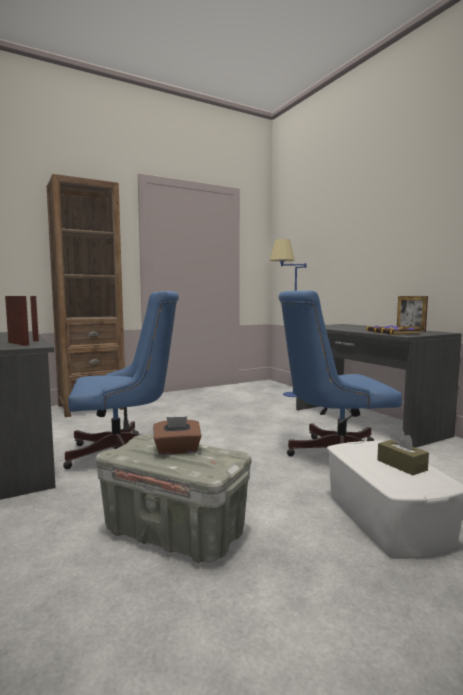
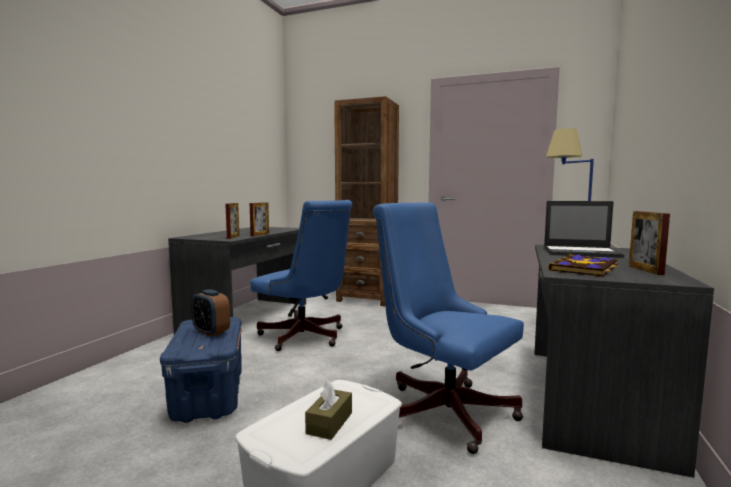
camera: 50 degrees right, 0 degrees up
grey storage box [96,434,251,563] -> blue storage box [160,317,242,423]
brown tissue box [153,417,201,455] -> alarm clock [191,289,230,337]
none -> laptop [544,201,624,258]

